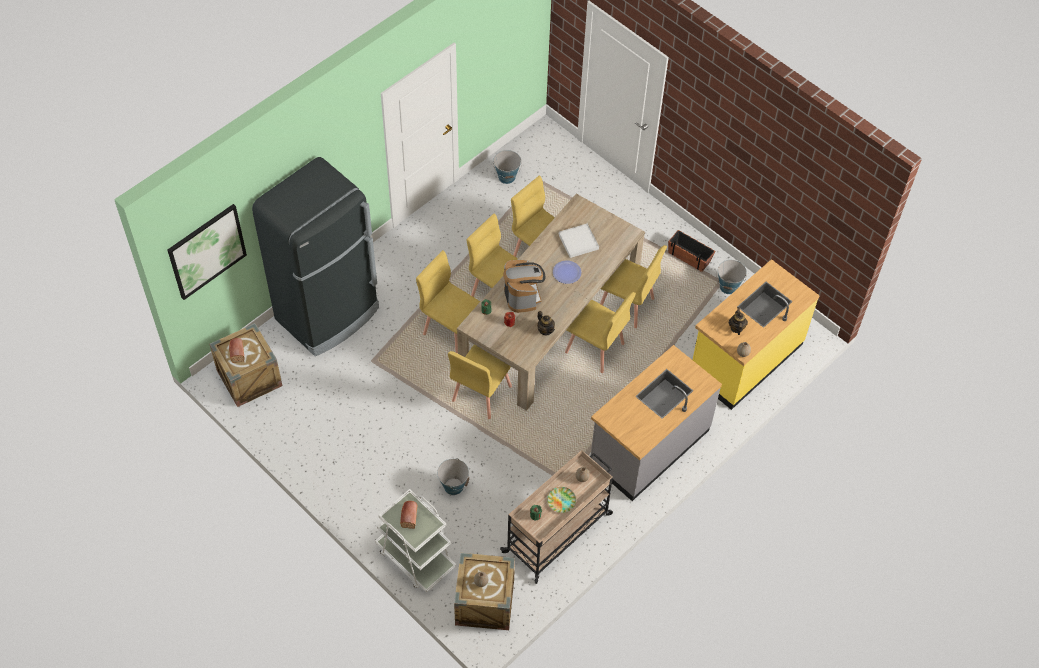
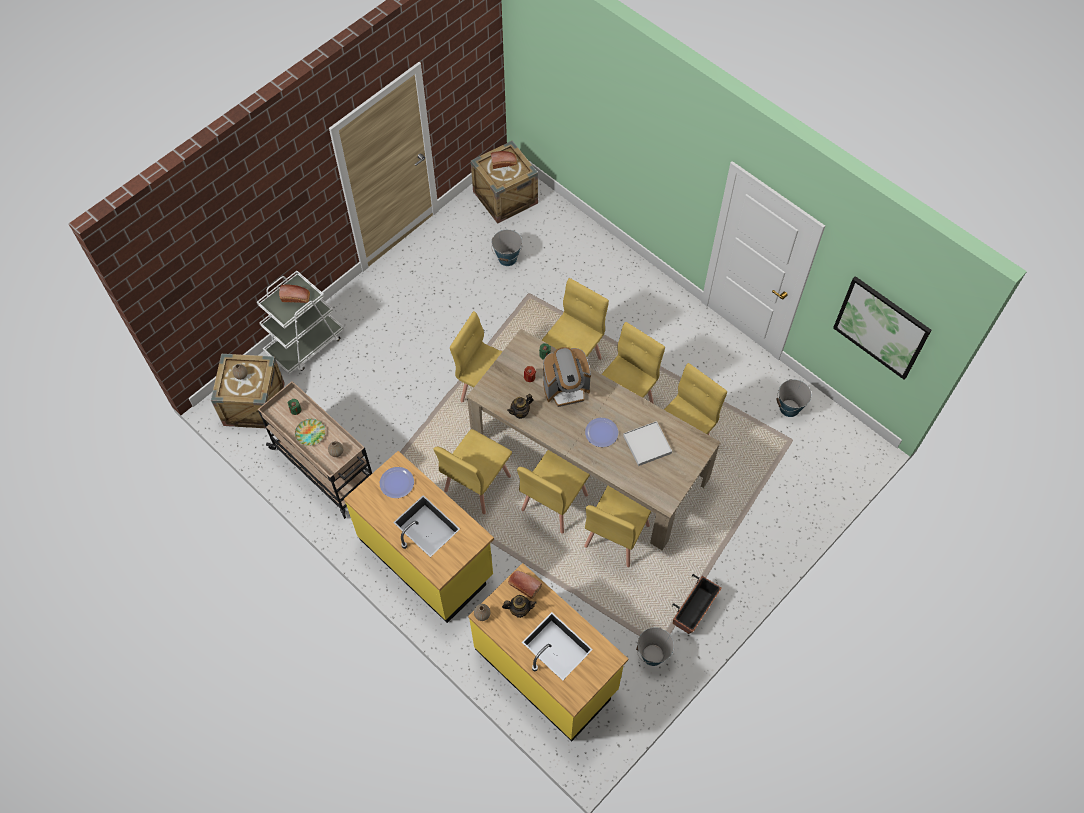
camera: 90 degrees right, 5 degrees up
picture [167,204,247,300] -> picture moved to [833,276,931,379]
black fridge [252,157,379,356] -> none
bucket [437,458,469,495] -> bucket moved to [491,230,522,266]
grey counter [591,345,722,501] -> yellow counter [344,451,494,623]
none -> plate [380,467,414,498]
none -> yellow chair [433,429,512,514]
none -> bread [508,571,542,599]

